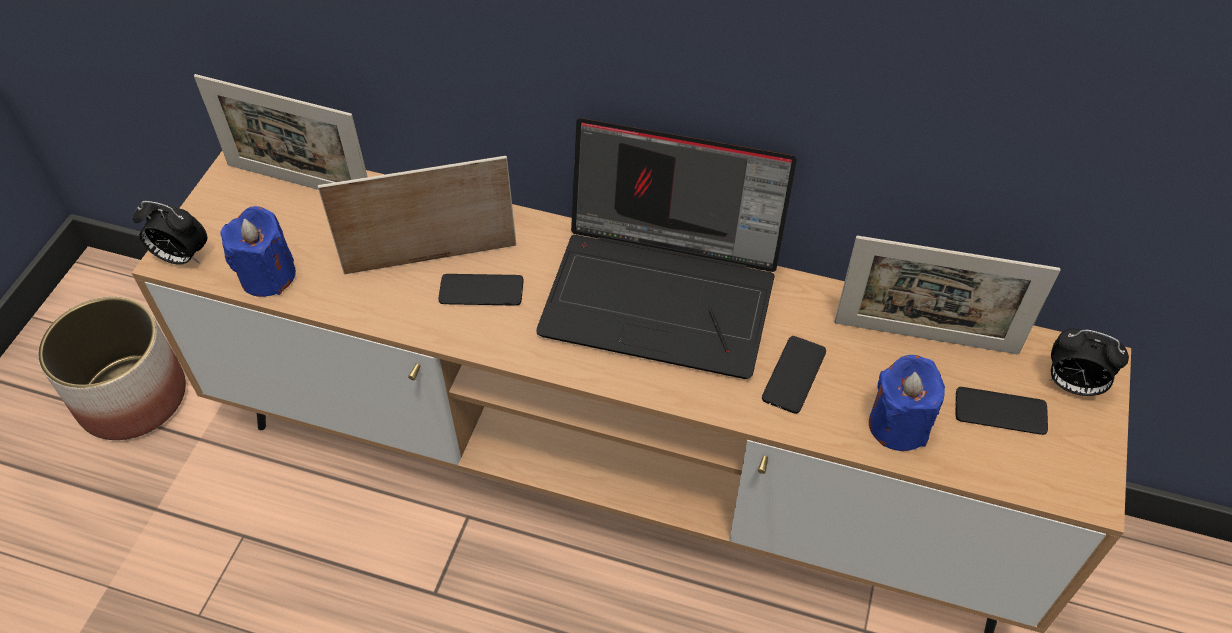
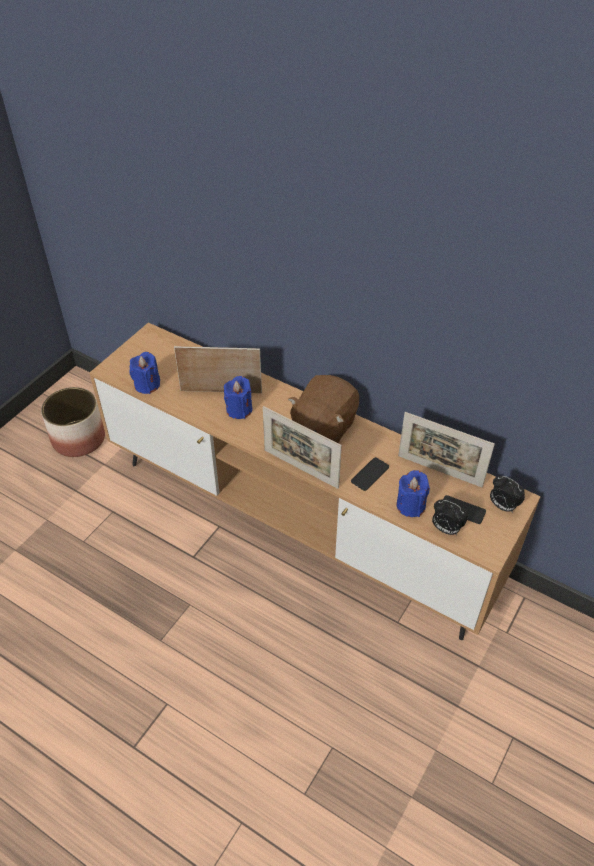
camera: 15 degrees right, 5 degrees down
alarm clock [132,201,207,265] -> alarm clock moved to [432,499,467,535]
picture frame [194,74,368,190] -> picture frame moved to [263,406,342,489]
phone [438,274,523,306] -> blue candle [224,376,253,419]
laptop [536,118,797,379] -> brown plush toy [288,375,359,443]

